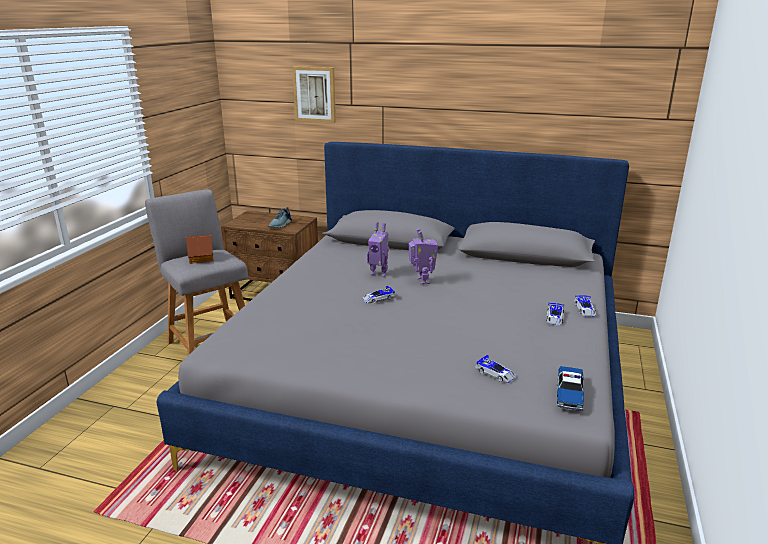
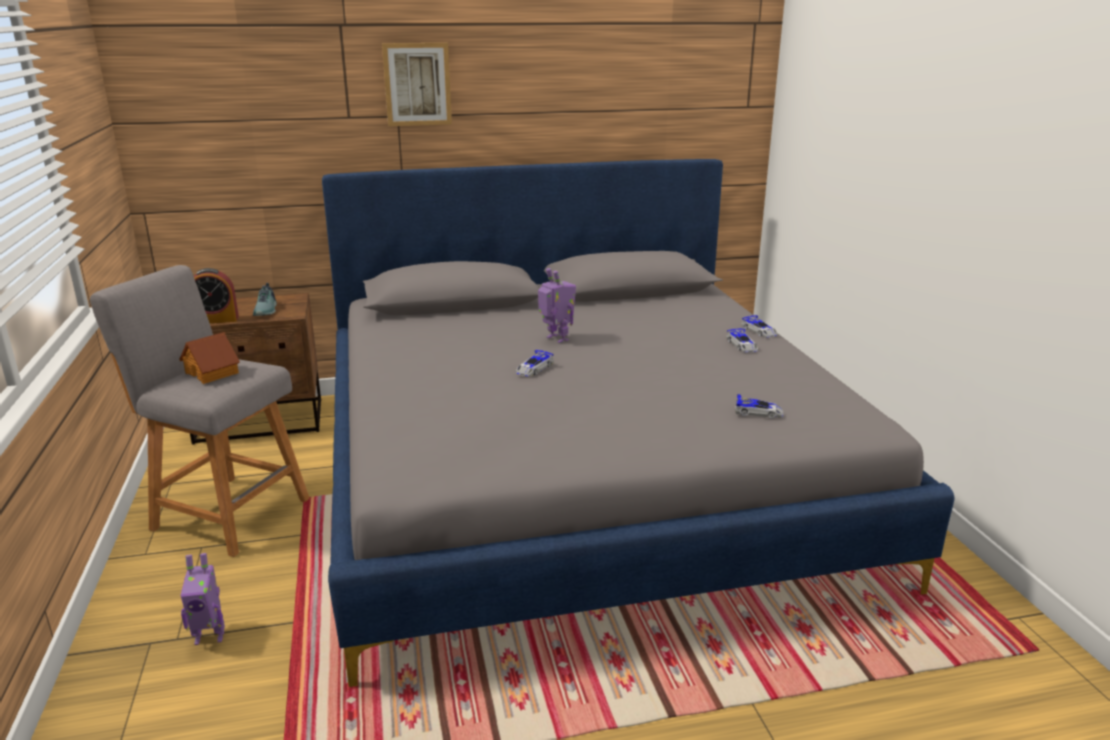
camera: 30 degrees left, 0 degrees up
picture [292,67,336,123] -> picture moved to [382,43,452,126]
toy robot [367,222,389,277] -> toy robot moved to [180,553,225,645]
toy car [556,366,586,411] -> none
none -> alarm clock [194,268,239,323]

